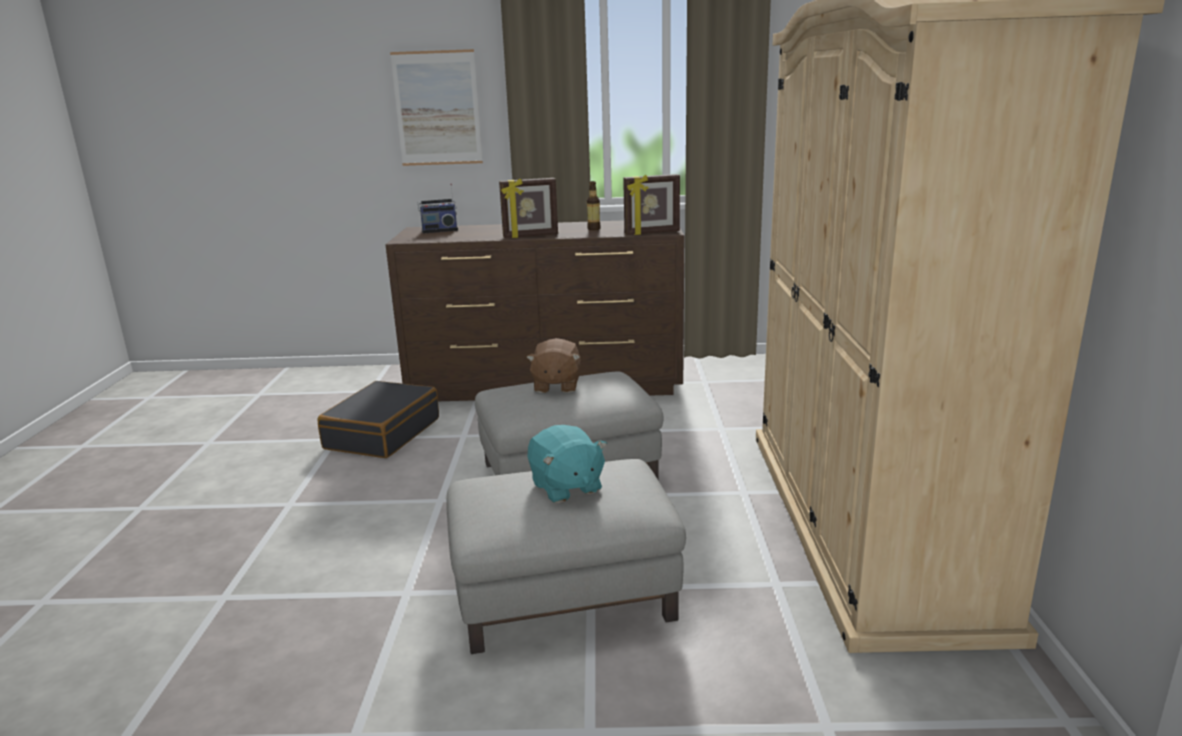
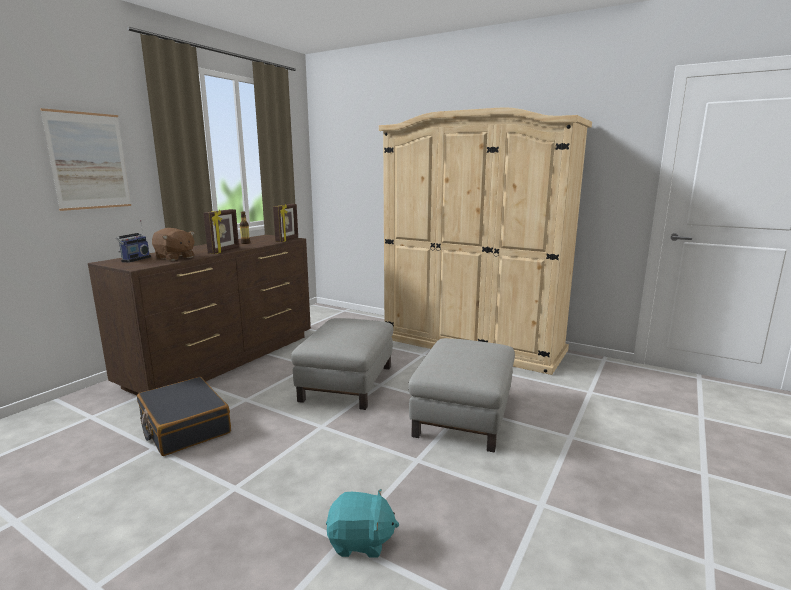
camera: 60 degrees left, 5 degrees down
brown plush toy [526,338,581,393] -> brown plush toy moved to [152,228,195,261]
turquoise plush toy [528,425,607,503] -> turquoise plush toy moved to [326,489,399,558]

